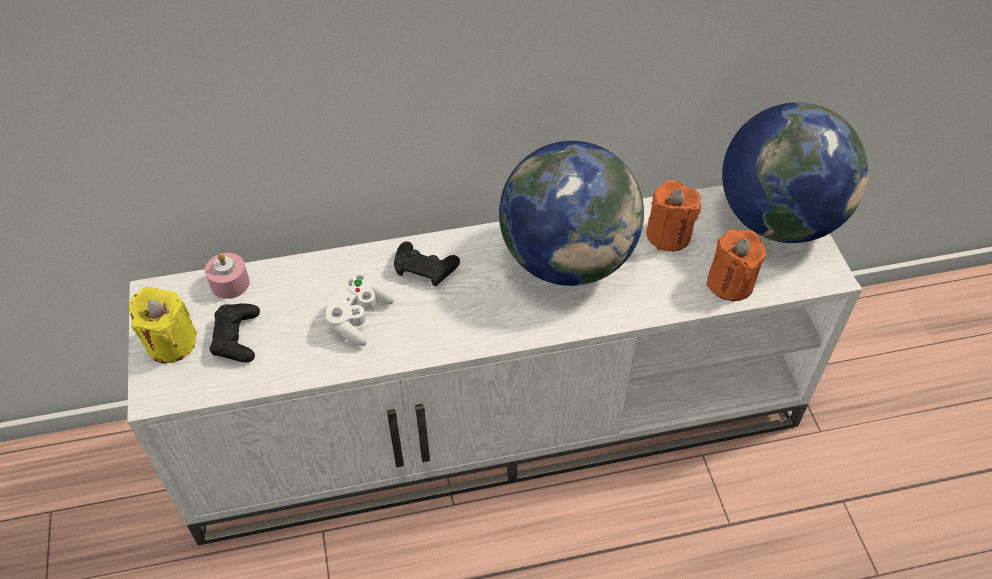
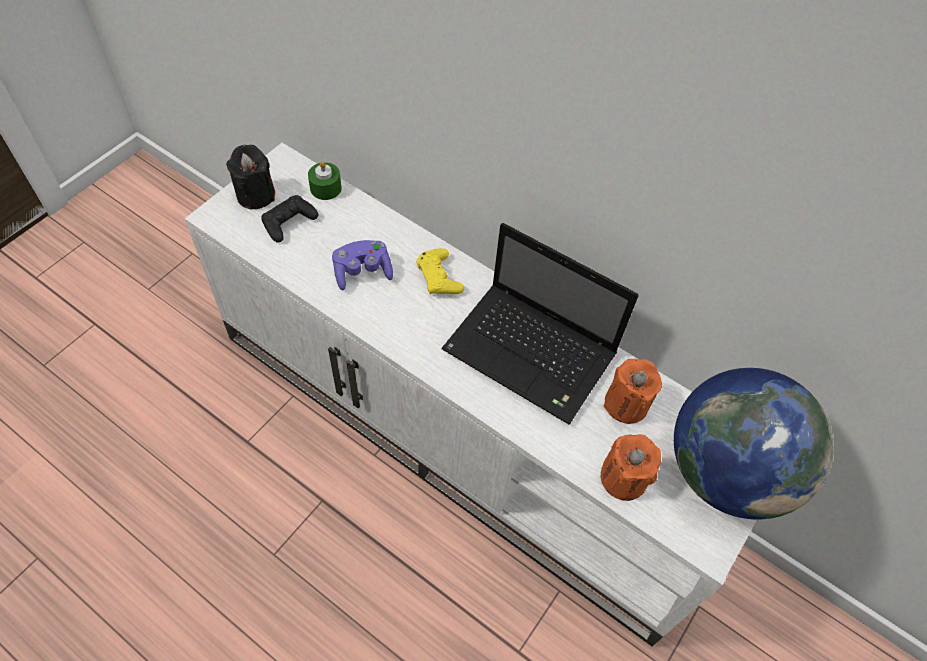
camera: 45 degrees right, 5 degrees up
yellow candle [129,287,197,363] -> black candle [226,145,275,209]
pink candle [205,253,250,299] -> green candle [308,161,342,200]
white game controller [325,275,394,346] -> purple game controller [332,240,393,290]
black game controller [394,241,460,287] -> yellow game controller [416,248,464,294]
globe [499,141,644,286] -> laptop [441,223,639,425]

